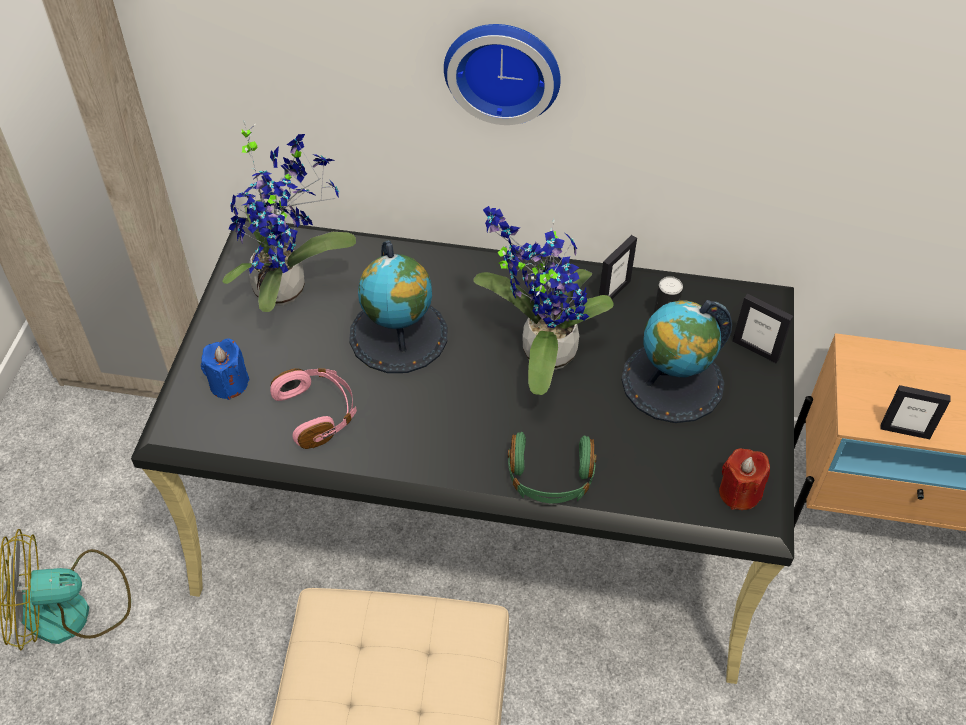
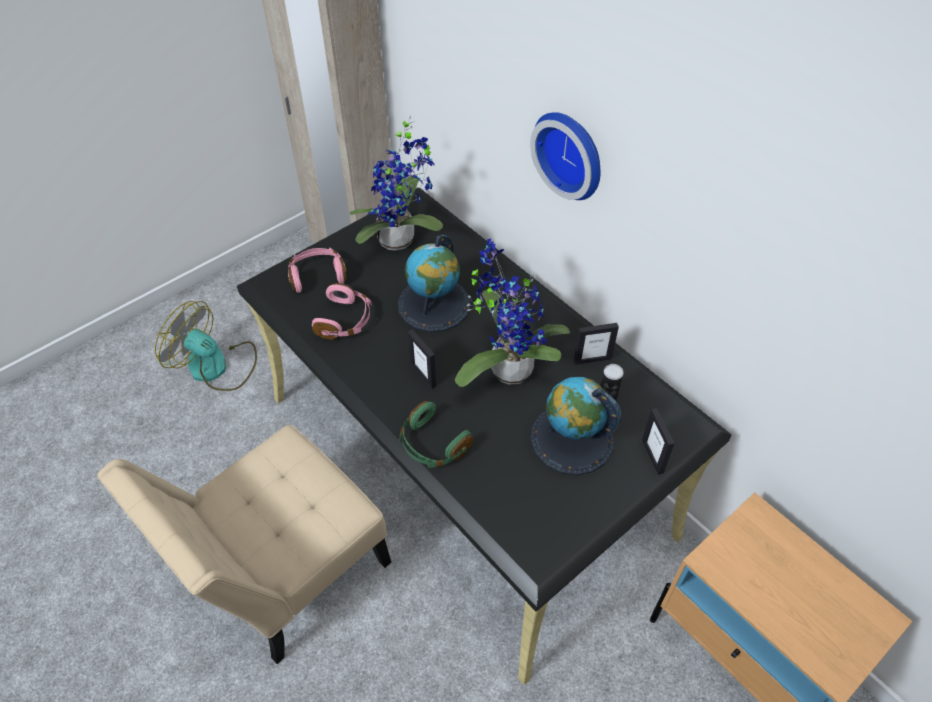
camera: 40 degrees right, 0 degrees up
blue candle [201,338,250,400] -> pink headphones [288,248,347,293]
red candle [719,448,770,510] -> none
picture frame [880,385,951,439] -> picture frame moved to [408,329,436,389]

